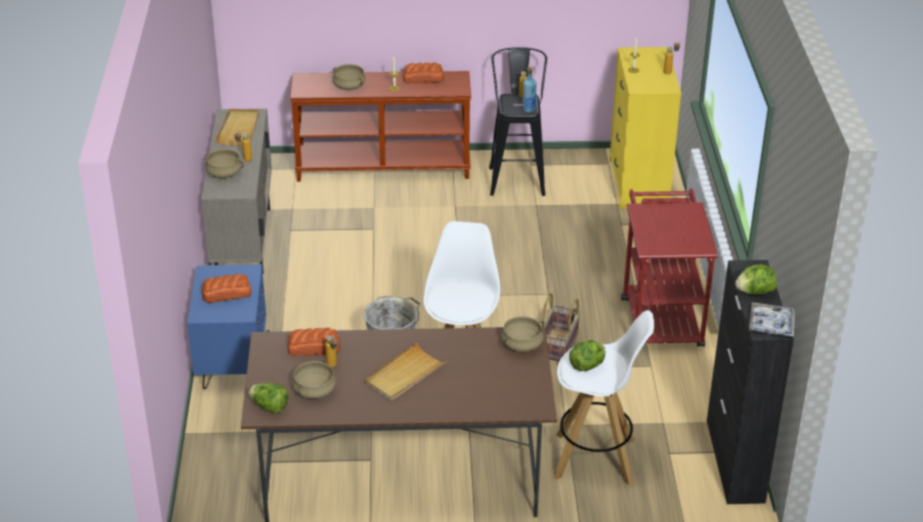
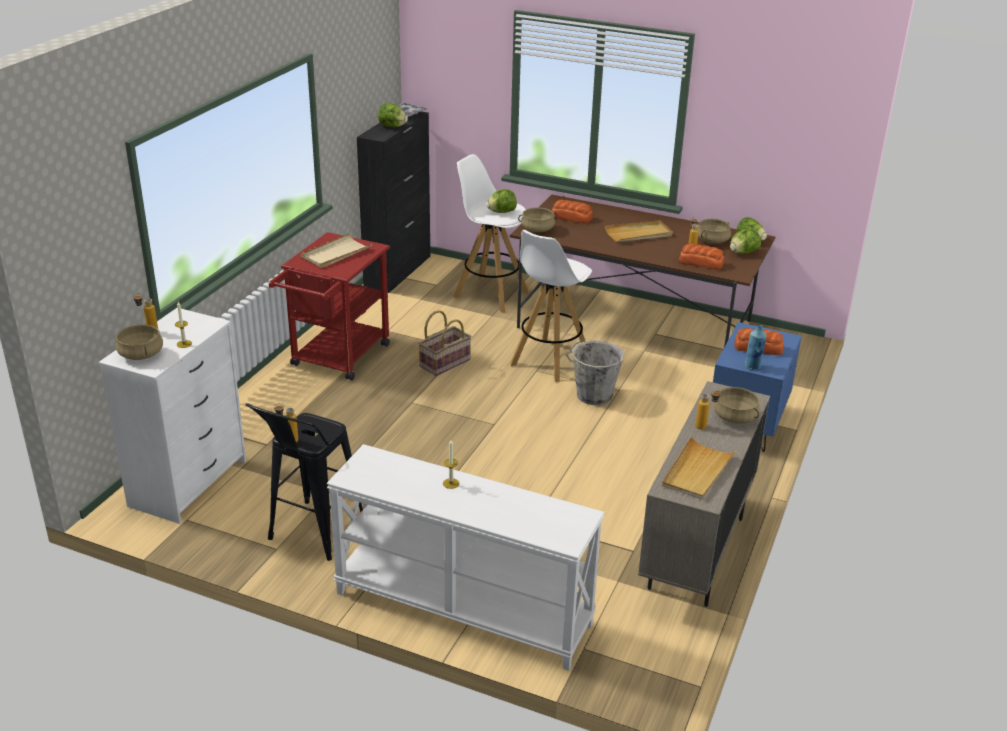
camera: 155 degrees left, 5 degrees down
brown console table [290,71,471,182] -> white console table [327,444,605,671]
beige cooking pot [332,64,366,90] -> beige cooking pot moved to [116,324,163,360]
bread [403,63,444,83] -> bread moved to [552,199,593,223]
blue bottle [523,74,536,112] -> blue bottle moved to [745,324,766,370]
yellow dresser [609,47,681,209] -> white dresser [98,308,246,524]
none -> beige tray [301,233,372,268]
none -> lettuce [730,228,761,254]

